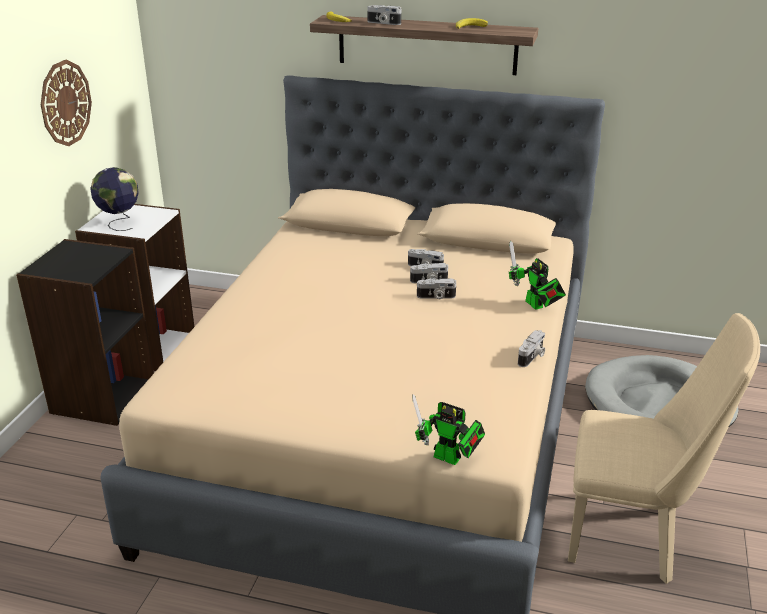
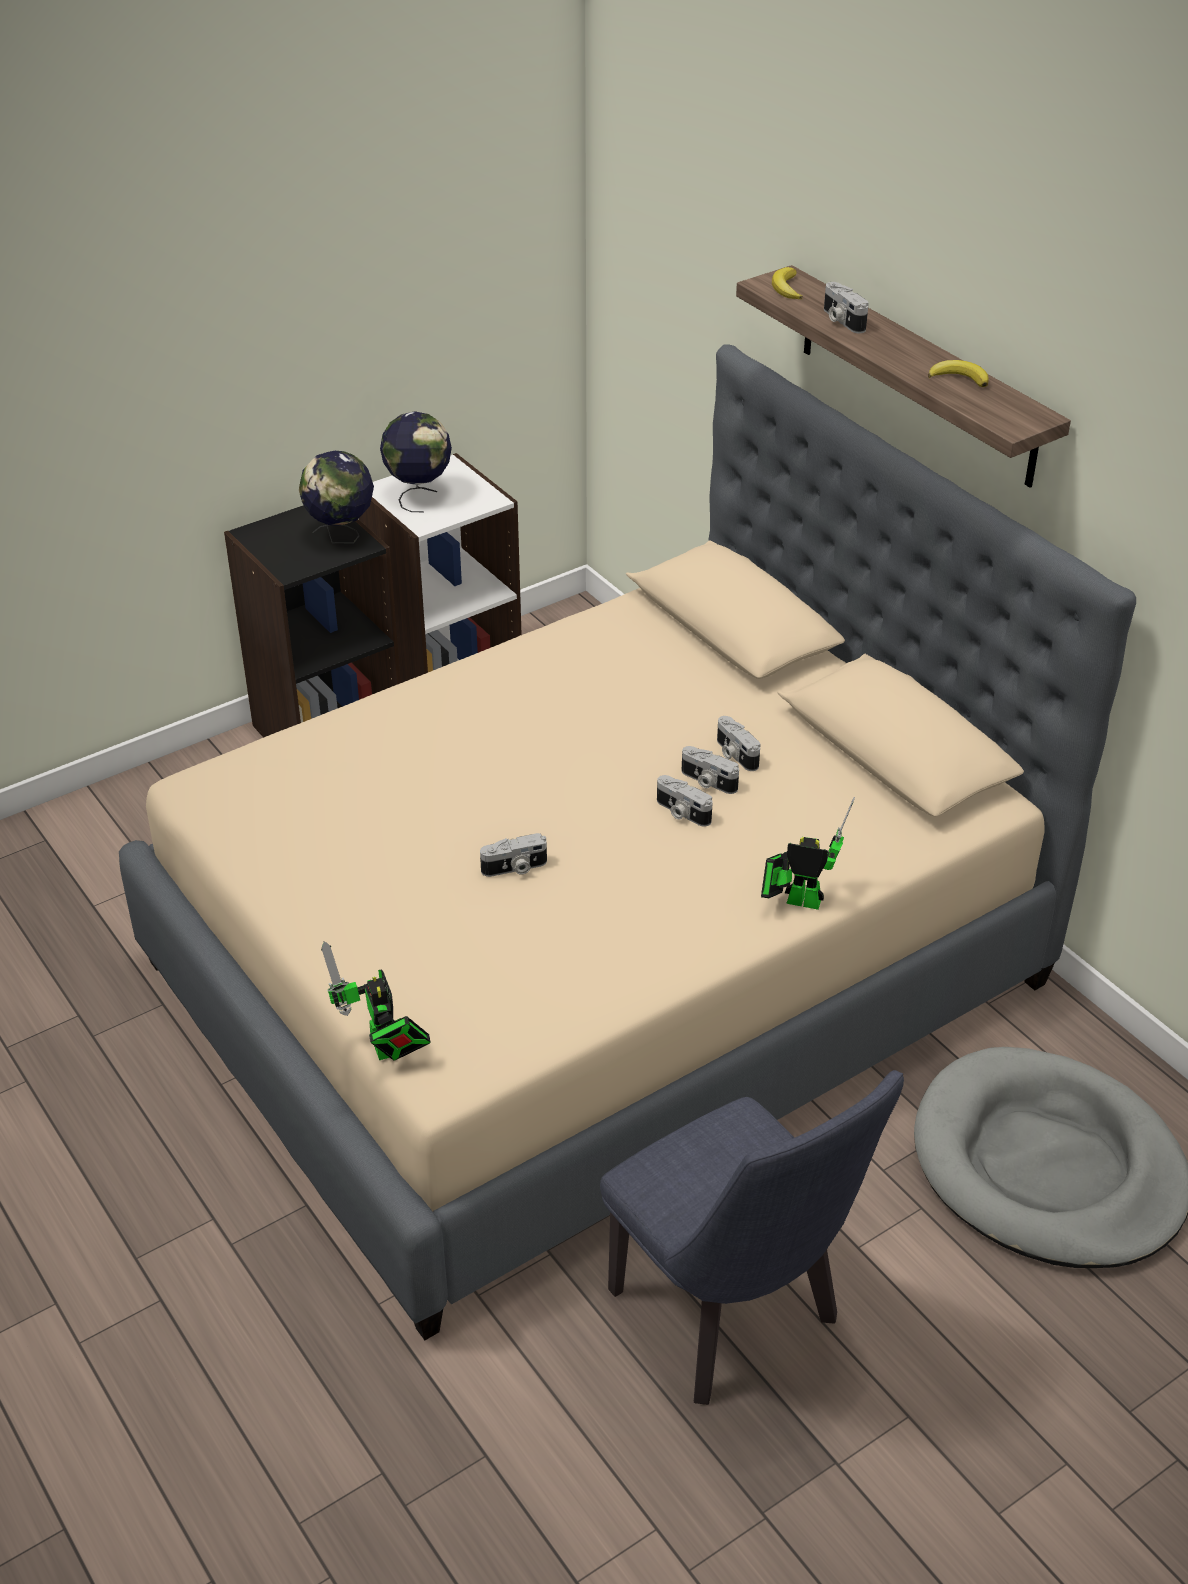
camera: 40 degrees right, 10 degrees up
wall clock [41,60,92,146] -> none
toy robot [509,241,566,310] -> toy robot turned 90 degrees clockwise [761,797,855,910]
camera [518,330,545,367] -> camera moved to [480,833,547,877]
beige chair [568,313,760,584] -> blue chair [600,1070,904,1405]
none -> globe [299,451,374,543]

